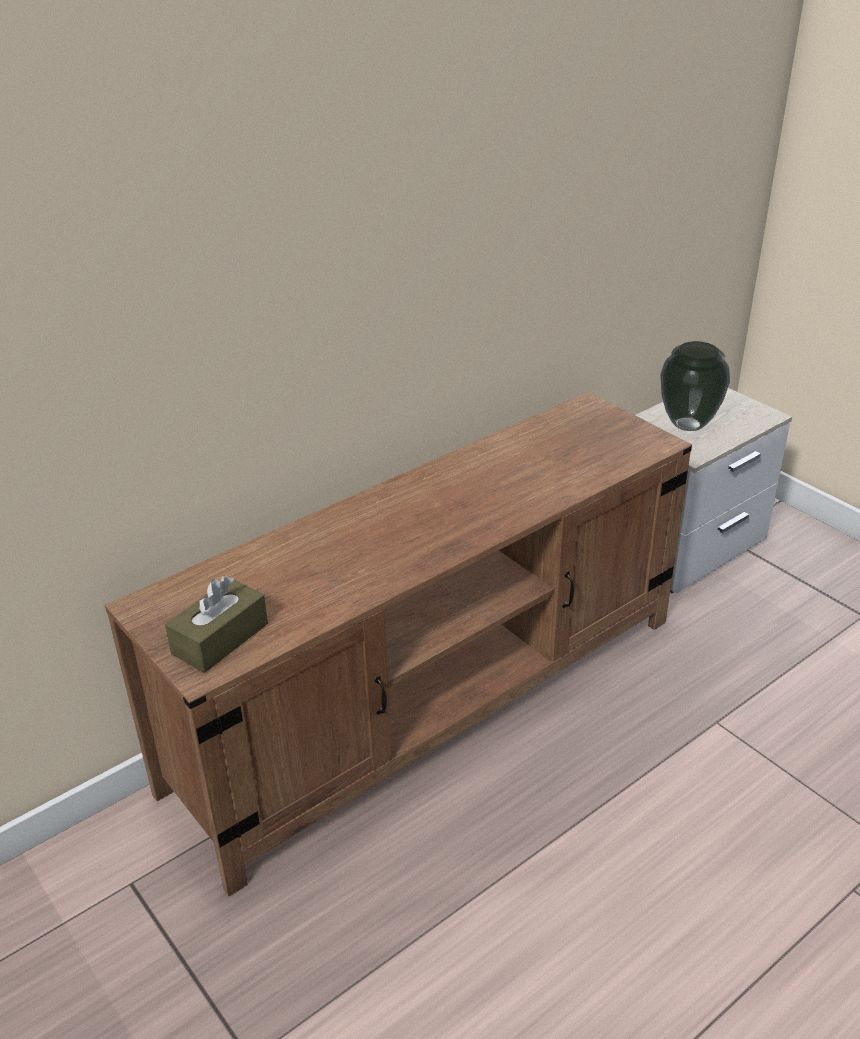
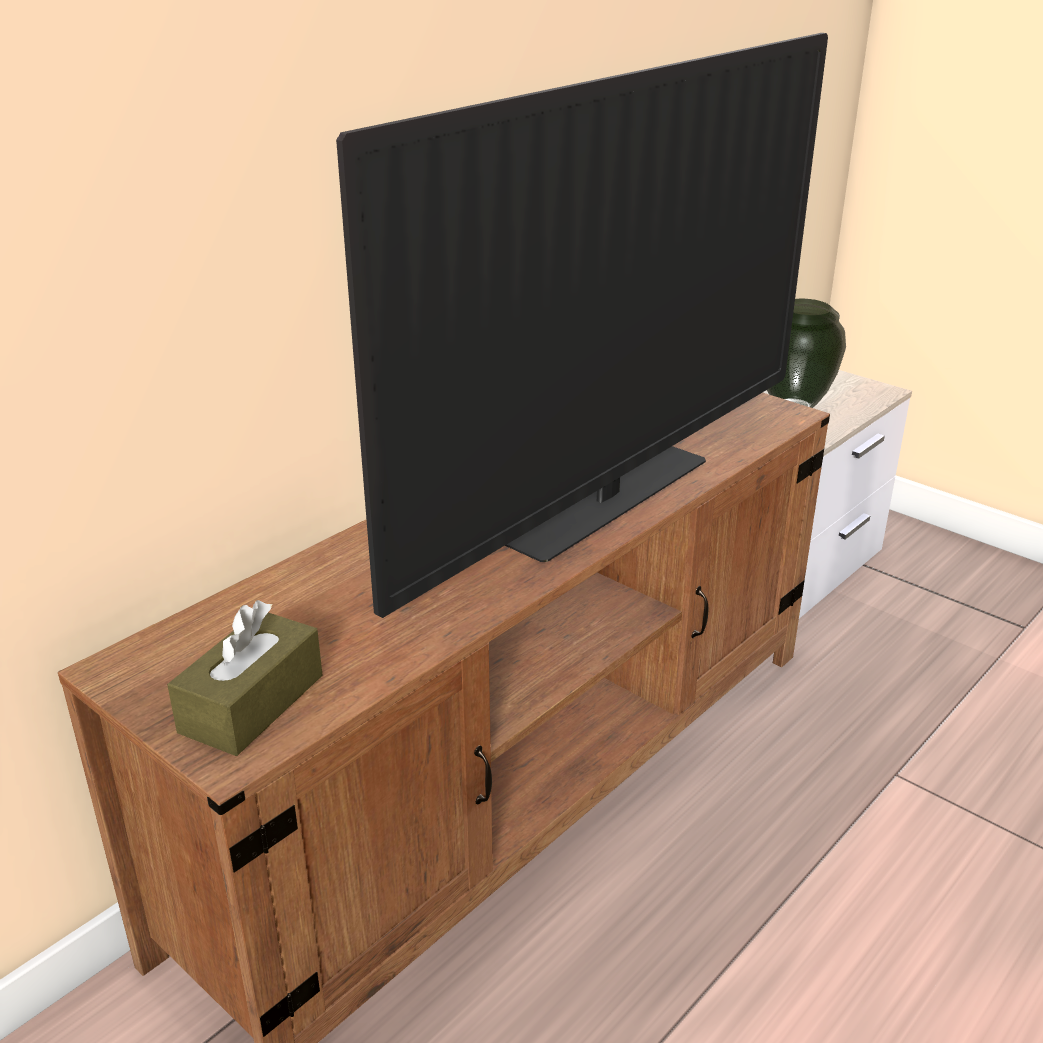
camera: 10 degrees left, 5 degrees down
none -> television [336,33,828,618]

